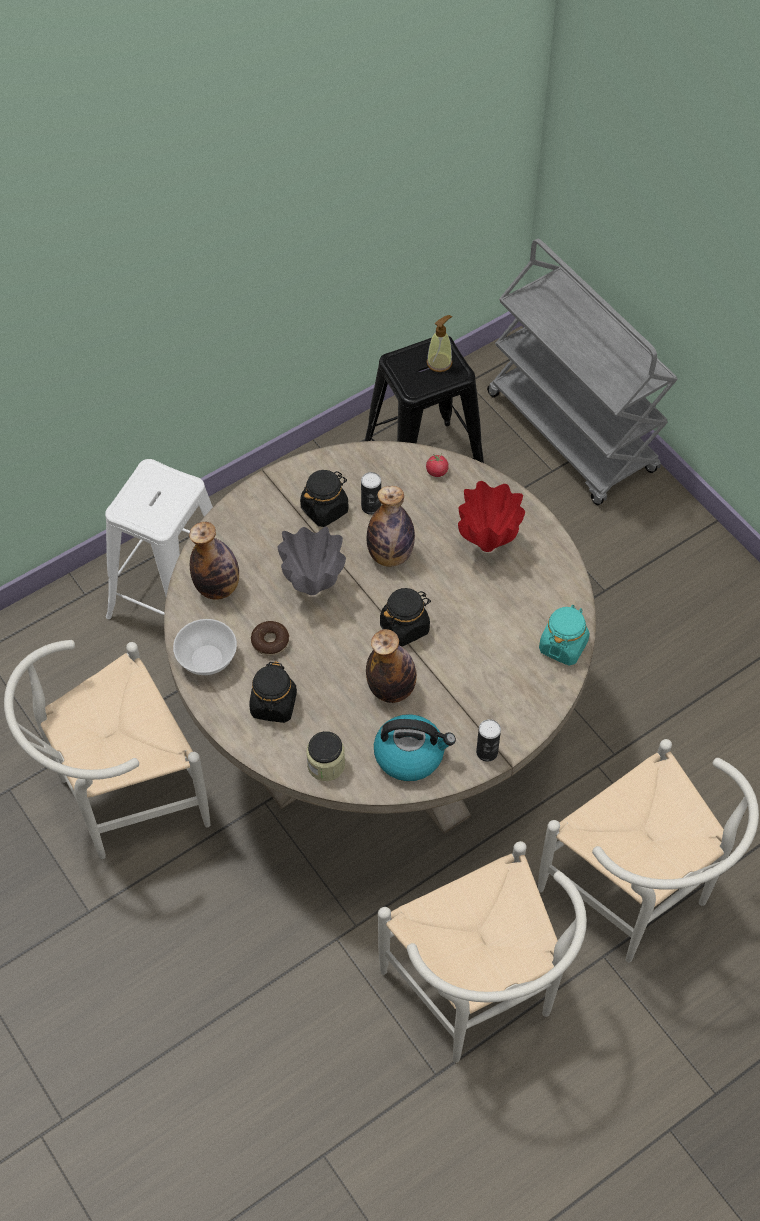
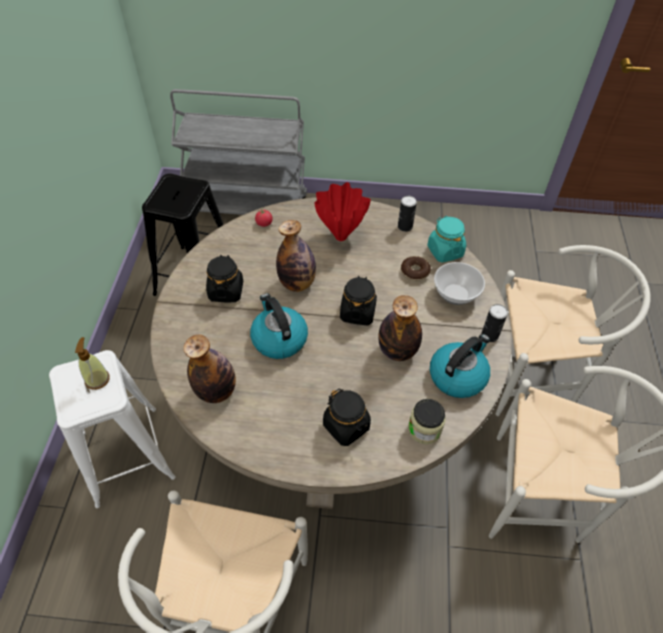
camera: 50 degrees left, 5 degrees down
bowl [173,619,237,675] -> bowl moved to [434,262,485,305]
donut [251,621,289,656] -> donut moved to [401,256,431,281]
grey vase [277,527,346,595] -> kettle [250,293,308,359]
can [361,472,381,515] -> can moved to [398,196,417,232]
soap dispenser [427,315,452,372] -> soap dispenser moved to [75,337,110,390]

